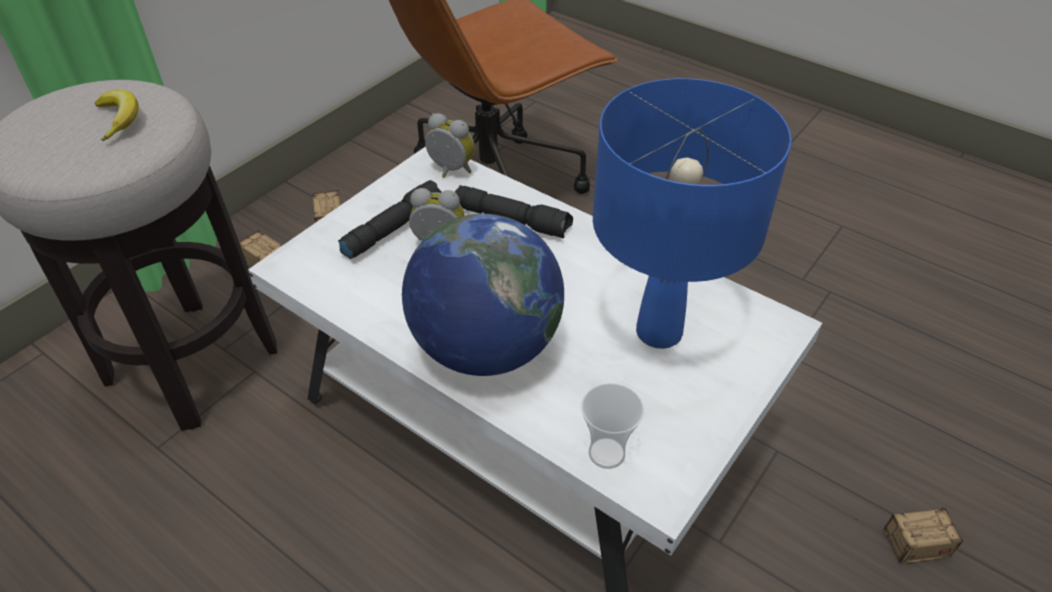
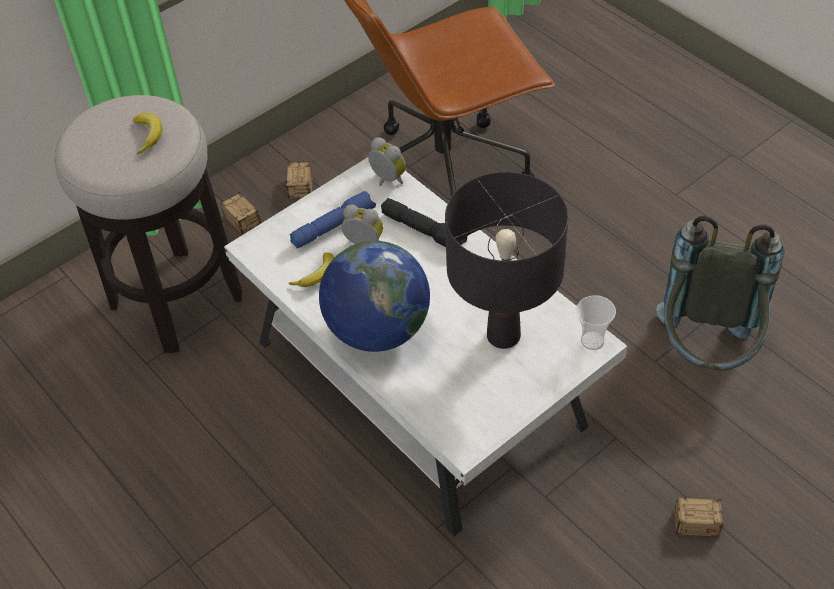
camera: 15 degrees right, 5 degrees up
black flashlight [338,180,441,259] -> blue flashlight [289,191,376,249]
cup [581,383,644,469] -> cup moved to [576,295,616,350]
blue table lamp [593,78,791,349] -> black table lamp [445,172,568,349]
none -> banana [288,252,334,287]
none -> grey backpack [656,216,785,371]

